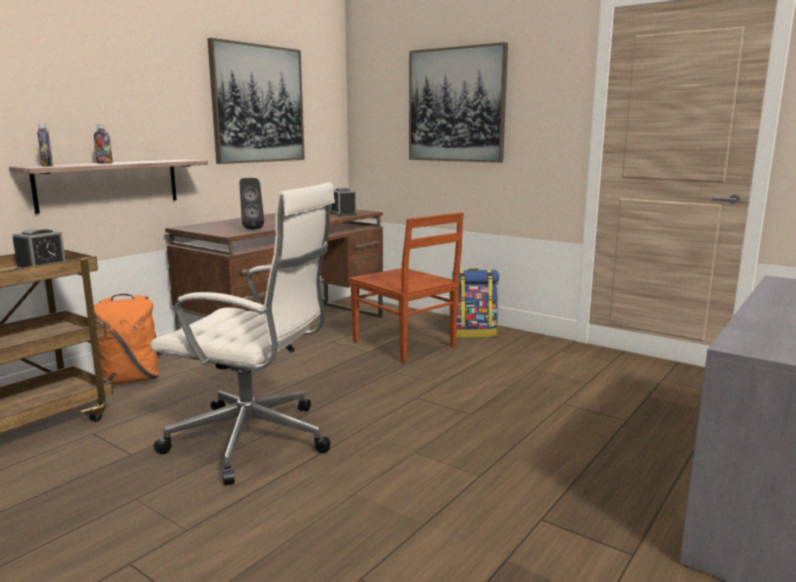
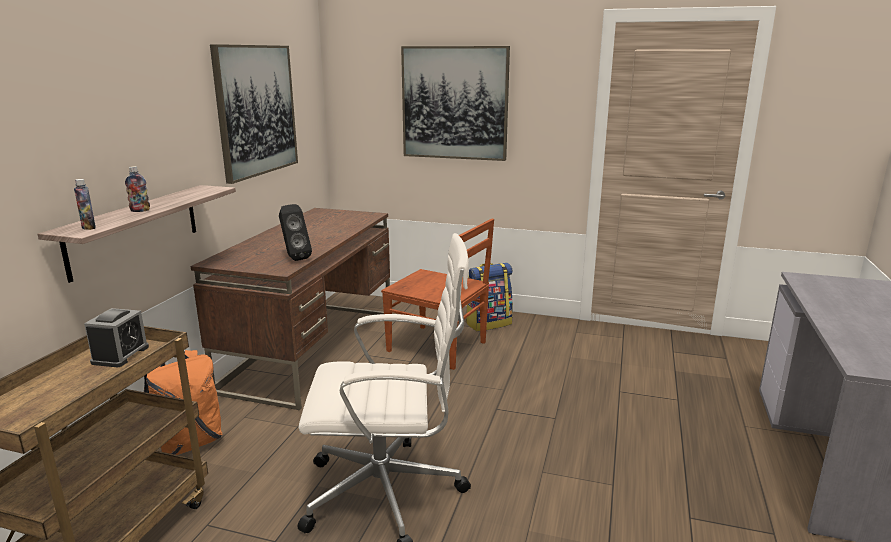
camera: 20 degrees left, 5 degrees up
alarm clock [330,188,357,217] -> none

